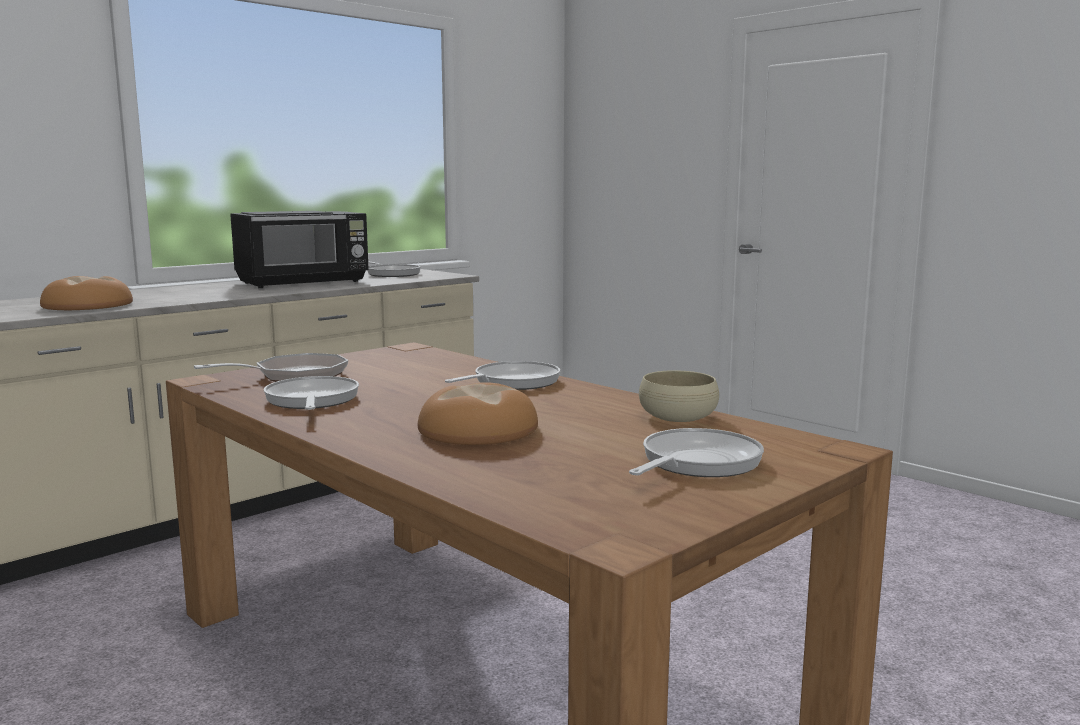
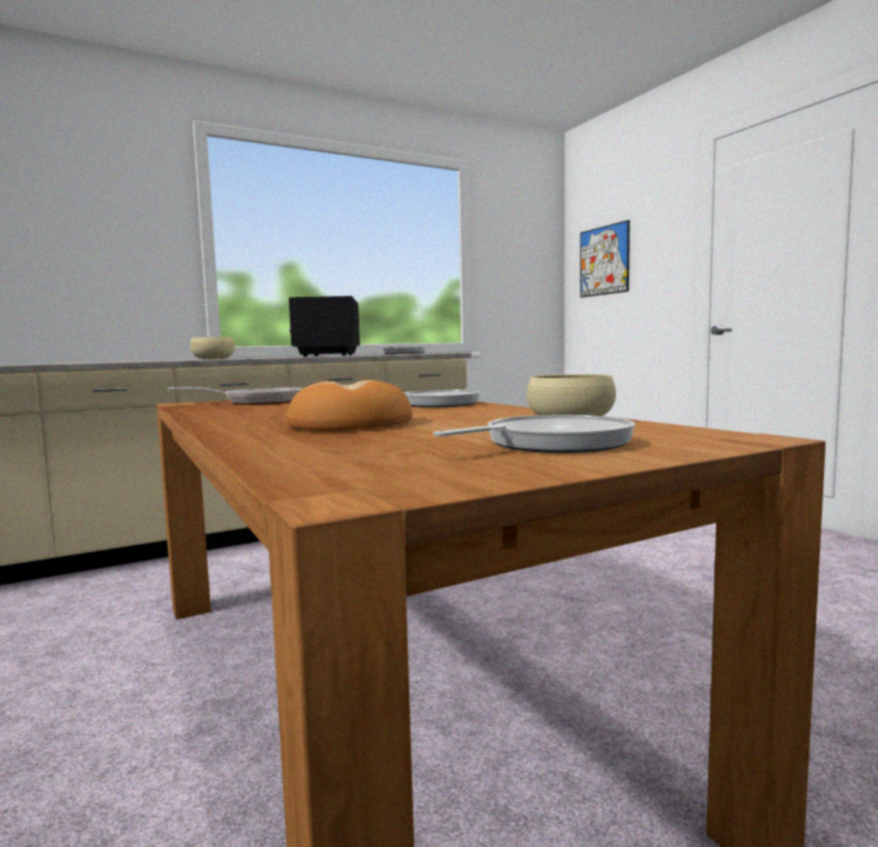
camera: 15 degrees right, 5 degrees down
bread [40,276,133,310] -> none
black microwave [230,211,369,288] -> black microwave turned 105 degrees clockwise [289,296,360,357]
frying pan [264,376,359,410] -> none
none -> beige bowl [190,337,235,359]
none -> picture [580,220,630,298]

